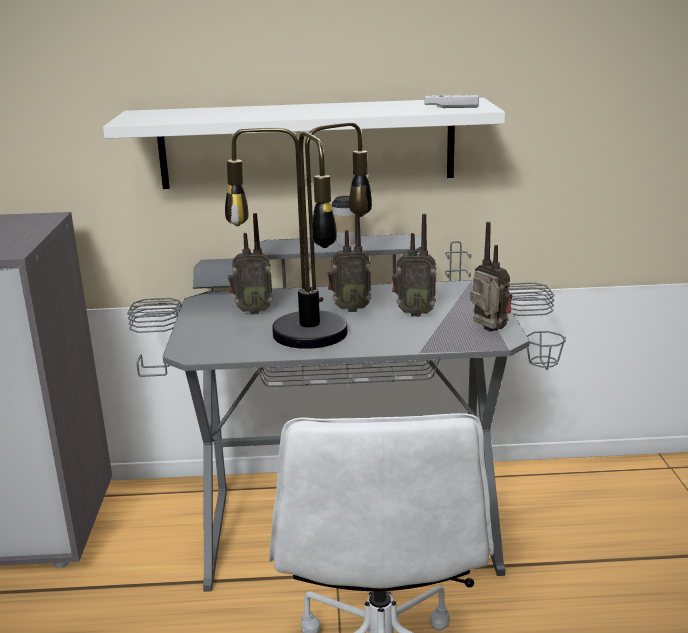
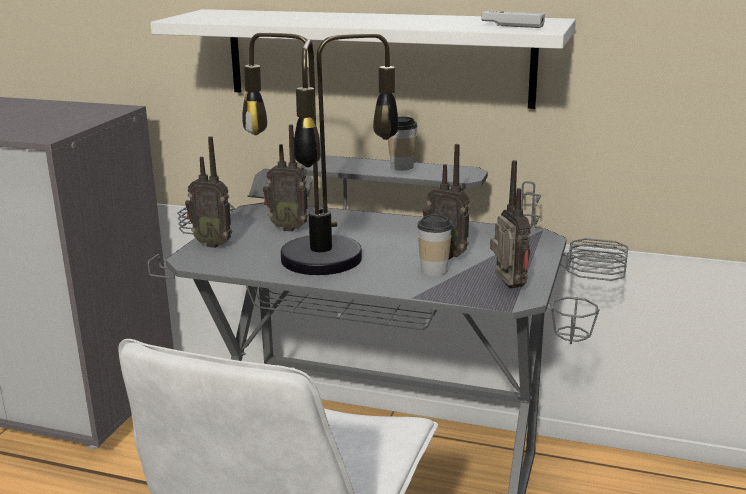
camera: 20 degrees right, 0 degrees up
radio [328,214,371,312] -> radio moved to [185,136,232,248]
none -> cup [417,215,452,276]

